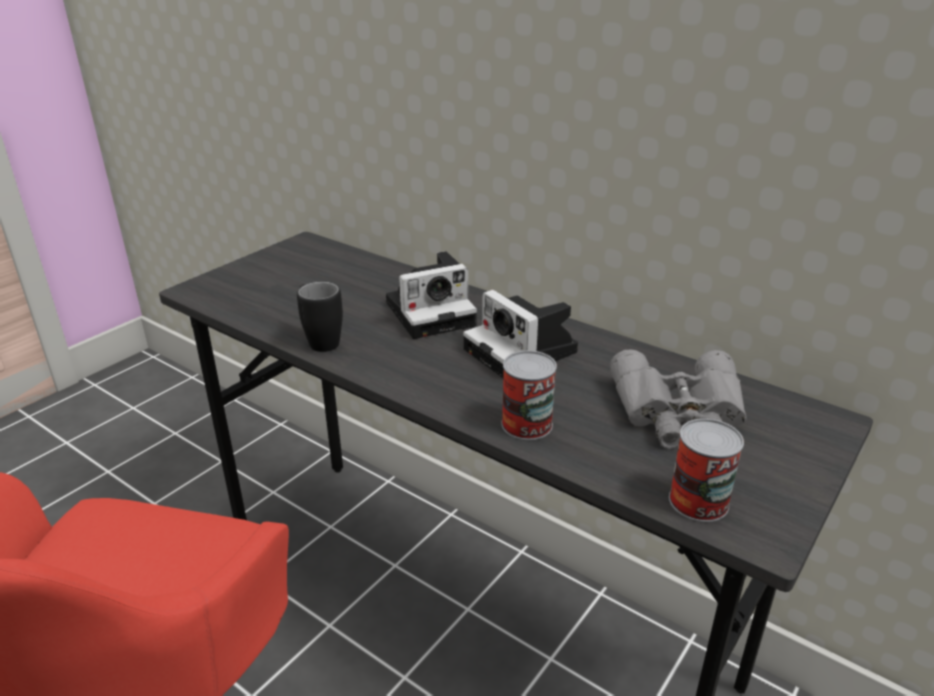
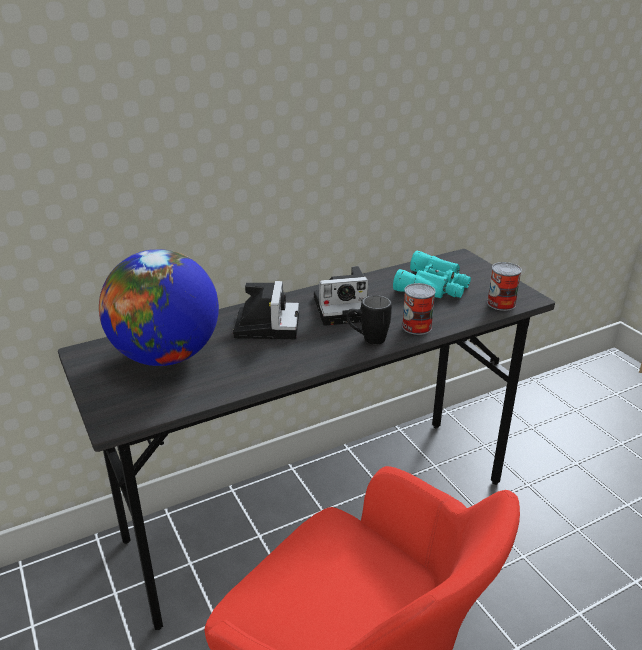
camera: 65 degrees left, 0 degrees up
black mug [297,282,343,352] -> black mug moved to [346,295,392,345]
grey binoculars [610,350,747,449] -> turquoise binoculars [393,251,471,298]
none -> globe [99,249,219,366]

